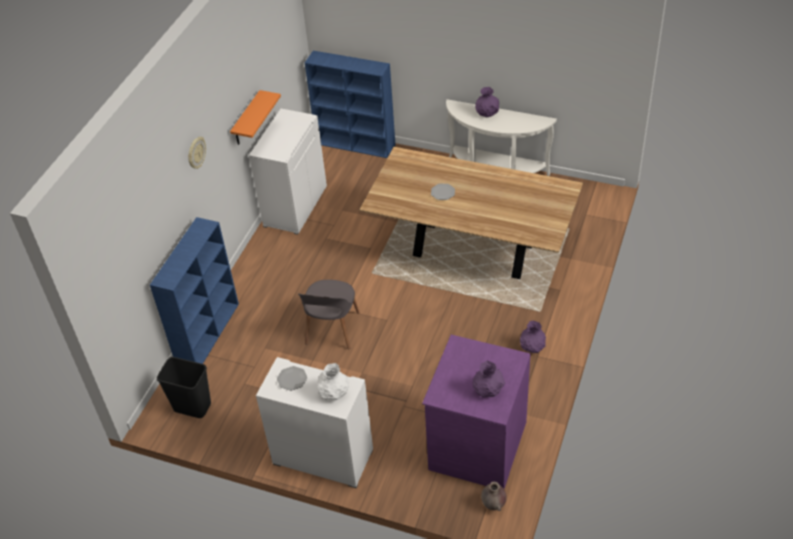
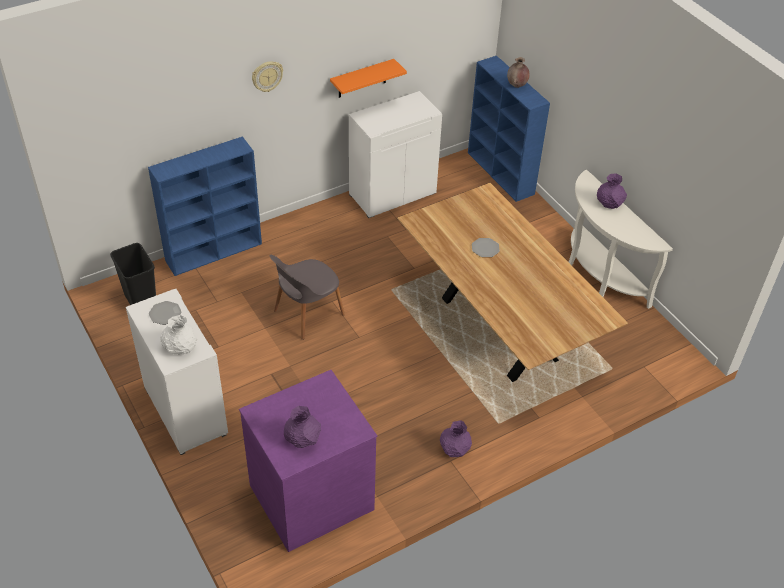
camera: 35 degrees right, 0 degrees up
brown vase [481,482,507,511] -> brown vase moved to [507,57,530,88]

